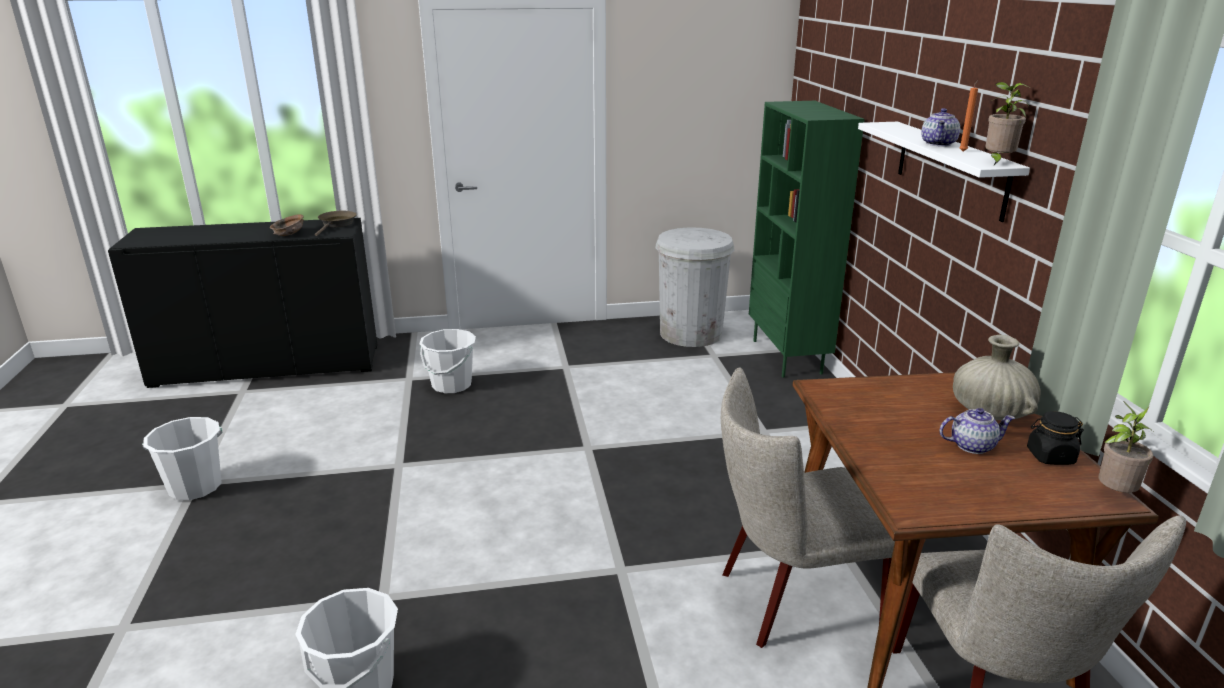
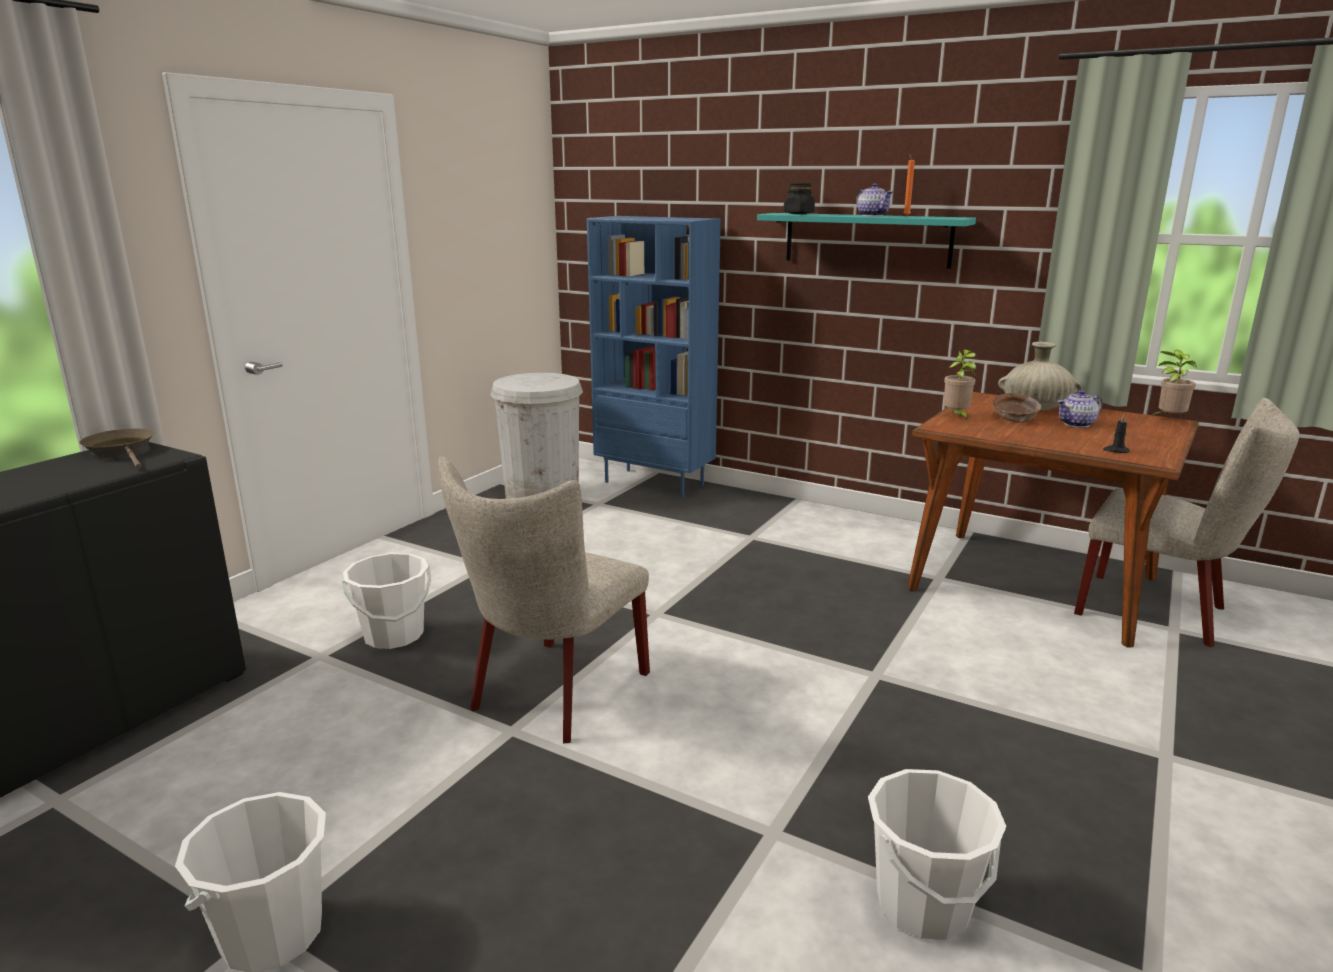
camera: 50 degrees left, 5 degrees down
brown bowl [270,214,304,236] -> brown bowl moved to [993,393,1041,423]
beige chair [721,367,895,648] -> beige chair moved to [438,456,650,744]
green bookcase [749,101,865,378] -> blue bookcase [587,216,721,498]
white shelf [858,122,1030,222] -> turquoise shelf [757,213,976,269]
teapot [939,408,1015,454] -> teapot turned 150 degrees counterclockwise [1057,390,1102,428]
potted plant [985,82,1031,165] -> potted plant moved to [944,349,977,421]
black jar [1027,411,1084,465] -> black jar moved to [784,183,815,214]
none -> black candle [1103,414,1130,453]

